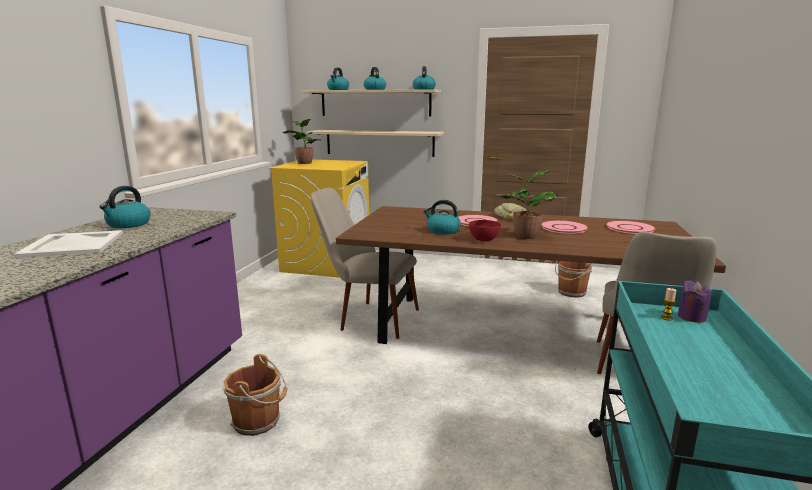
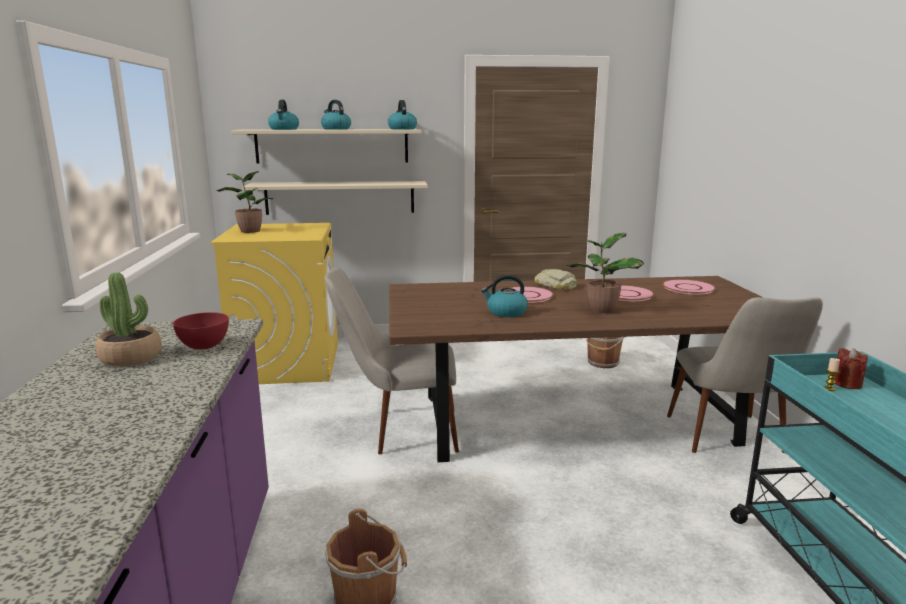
camera: 20 degrees left, 0 degrees up
white tray [13,230,123,258] -> none
kettle [99,186,151,228] -> potted plant [96,272,162,366]
red bowl [469,220,501,241] -> red bowl moved to [173,312,229,350]
purple candle [678,281,712,323] -> red candle [834,347,868,389]

